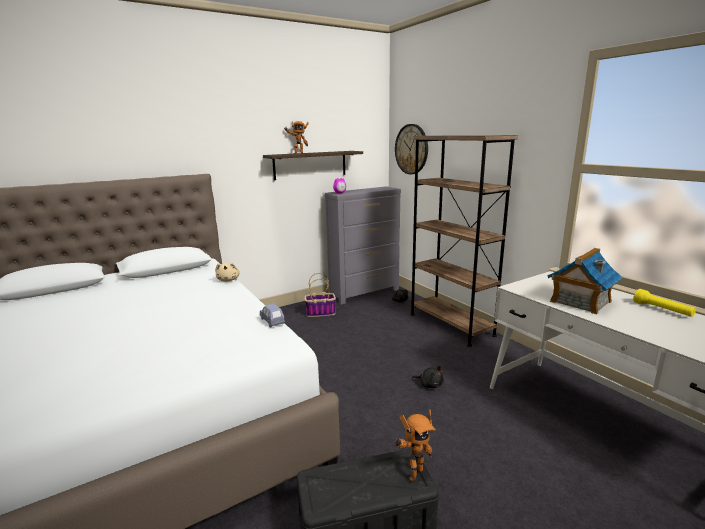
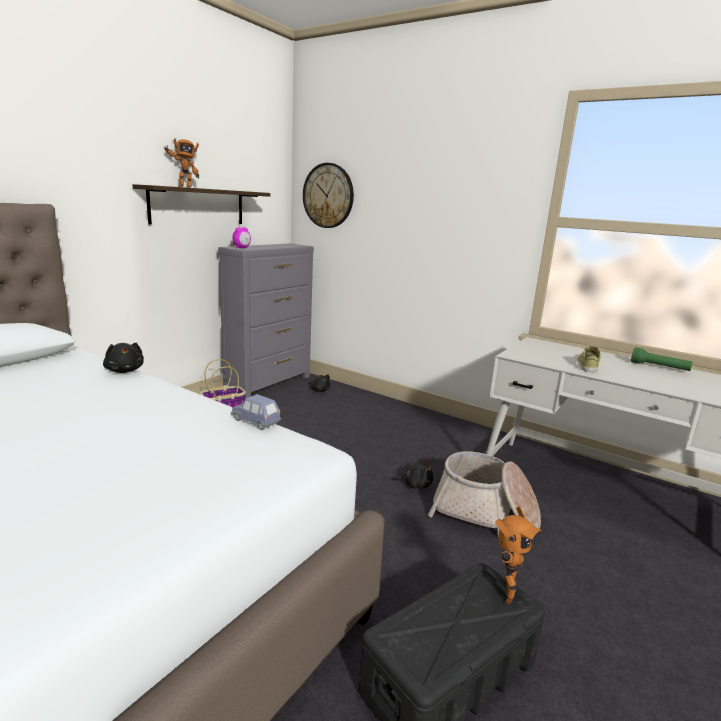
camera: 25 degrees left, 0 degrees up
beige plush toy [215,263,240,282] -> black plush toy [103,343,144,373]
brown bookcase [410,135,518,347] -> none
toy house [547,248,622,314] -> beige shoe [577,346,601,373]
yellow flashlight [633,289,696,317] -> green flashlight [631,347,693,371]
none -> basket [428,451,541,538]

